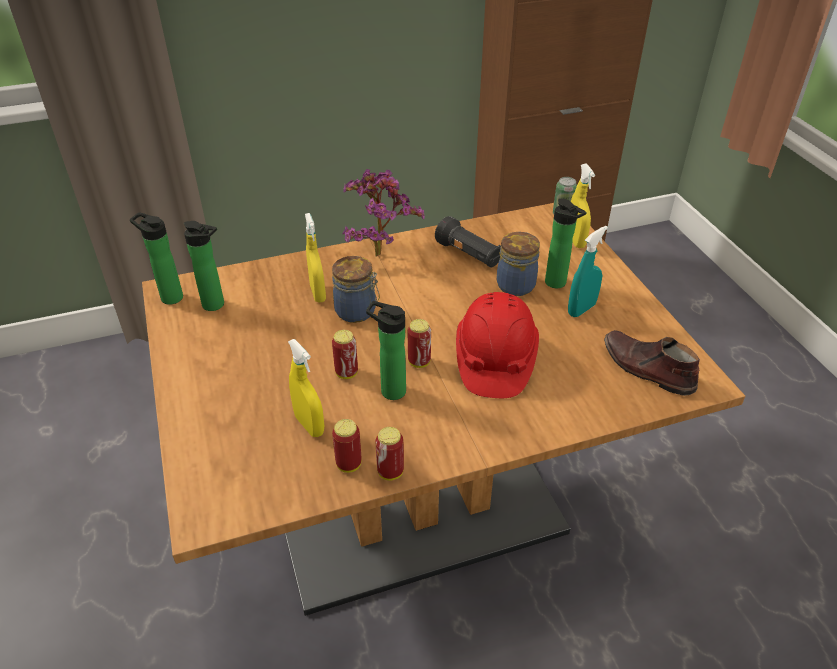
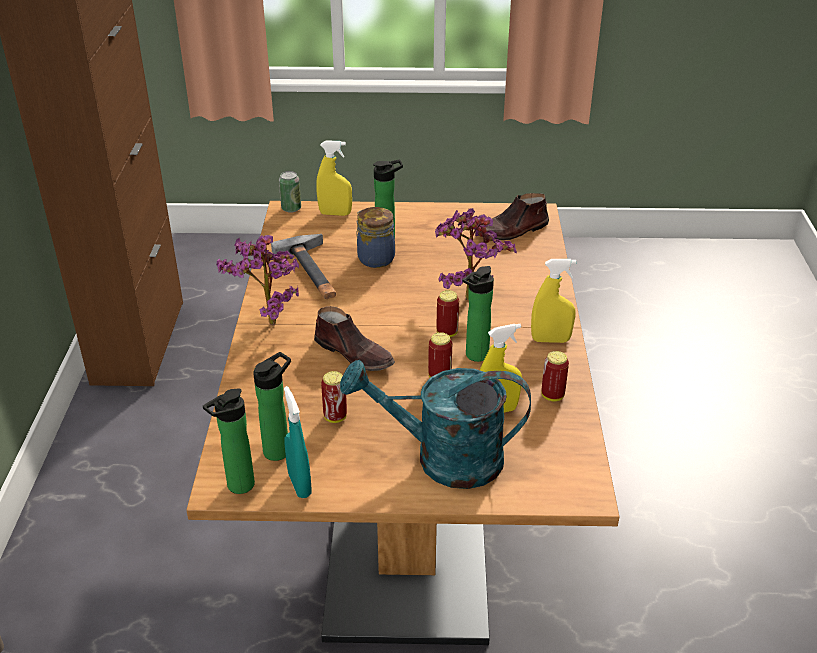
camera: 70 degrees left, 5 degrees down
yellow spray bottle [305,213,326,302] -> yellow spray bottle moved to [531,259,576,343]
jar [332,256,380,323] -> brown shoe [314,306,395,371]
can [375,427,404,481] -> can moved to [321,371,347,423]
black flashlight [435,216,501,267] -> hammer [271,234,336,299]
red hard hat [456,292,539,398] -> potted plant [435,208,517,300]
turquoise spray bottle [568,226,608,317] -> turquoise spray bottle moved to [284,386,312,498]
none -> turquoise watering can [340,360,531,489]

